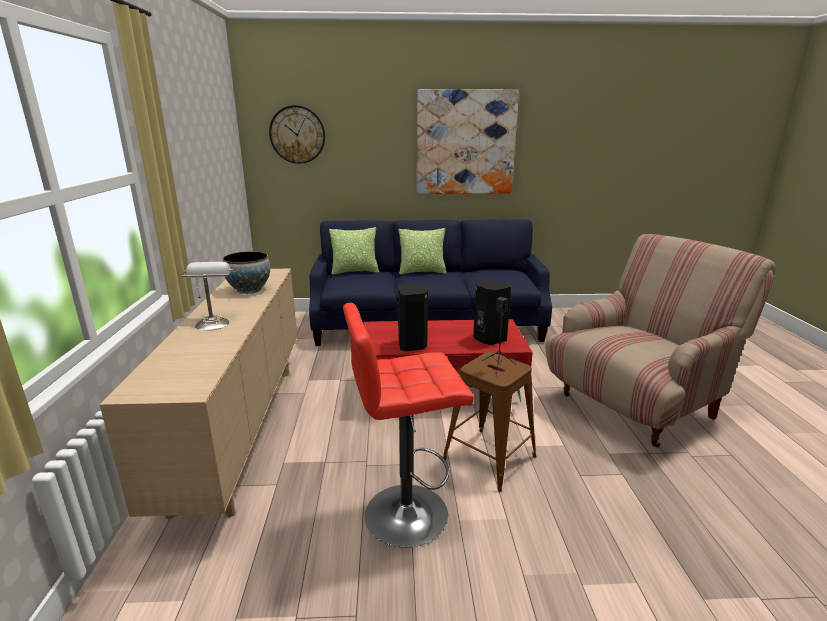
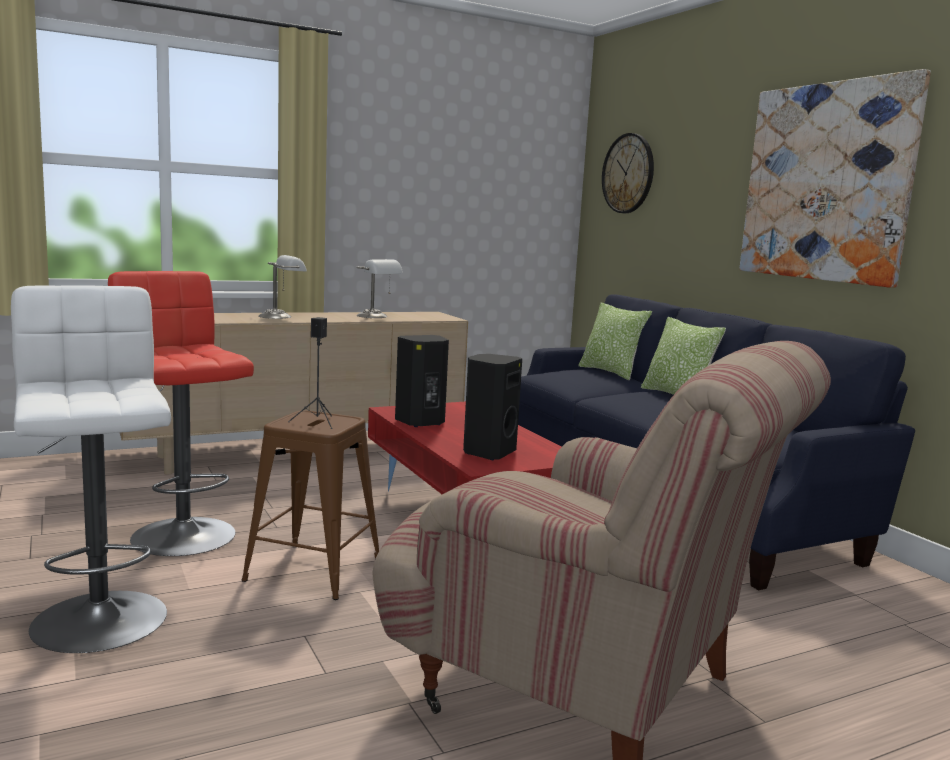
camera: 65 degrees right, 10 degrees down
bowl [222,251,270,294] -> white table lamp [356,259,403,318]
none -> white stool [11,285,171,653]

